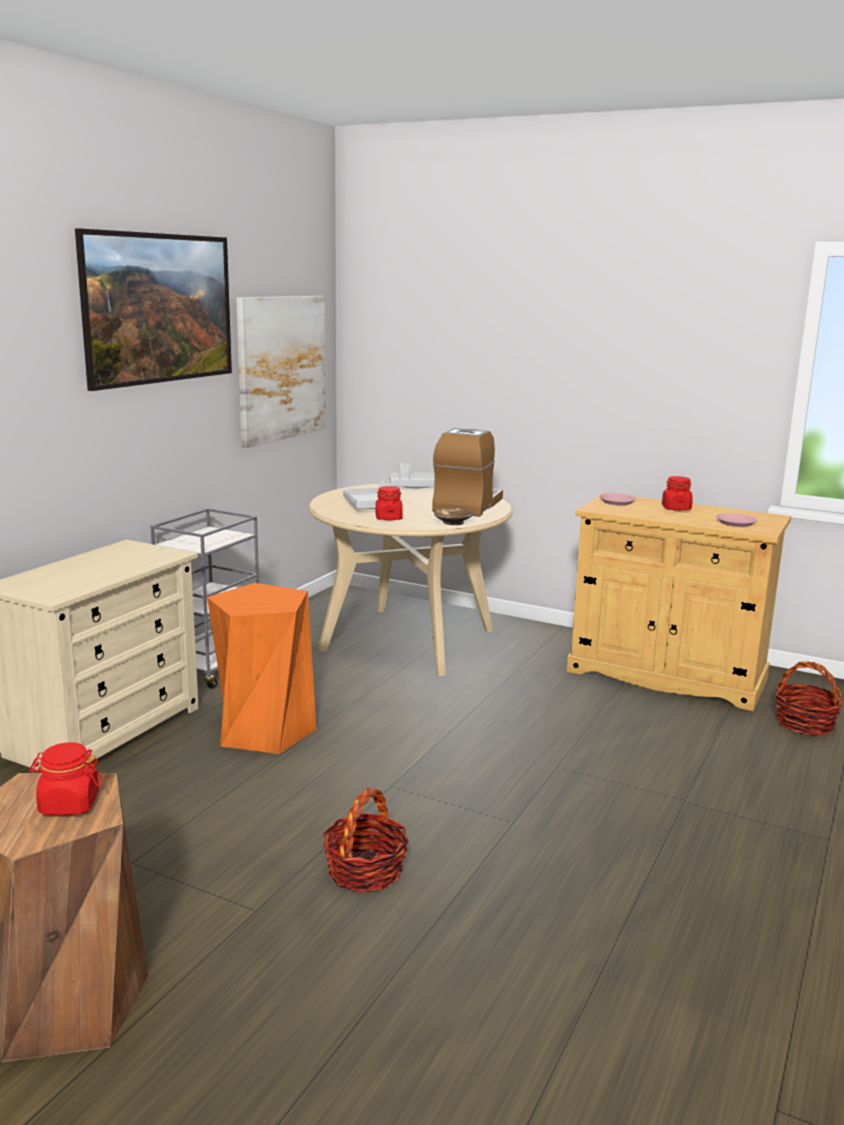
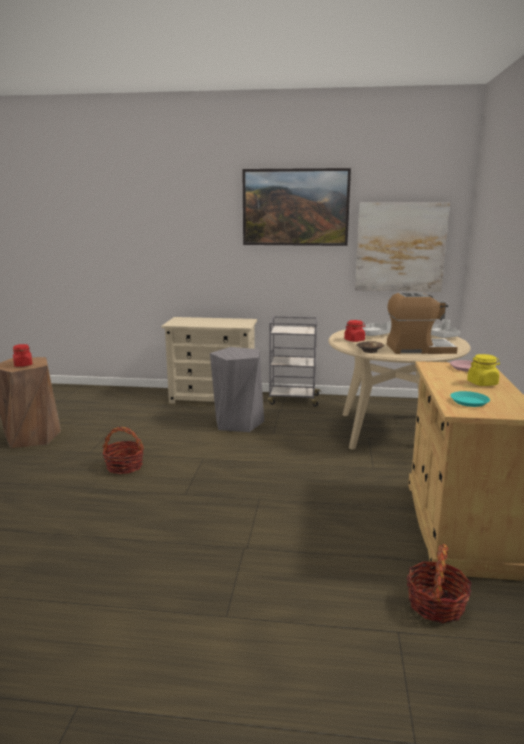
camera: 70 degrees right, 0 degrees up
orange stool [207,583,316,754] -> grey stool [210,347,264,432]
red jar [662,476,693,511] -> yellow jar [467,354,500,386]
pink plate [716,513,757,527] -> turquoise plate [450,391,490,407]

